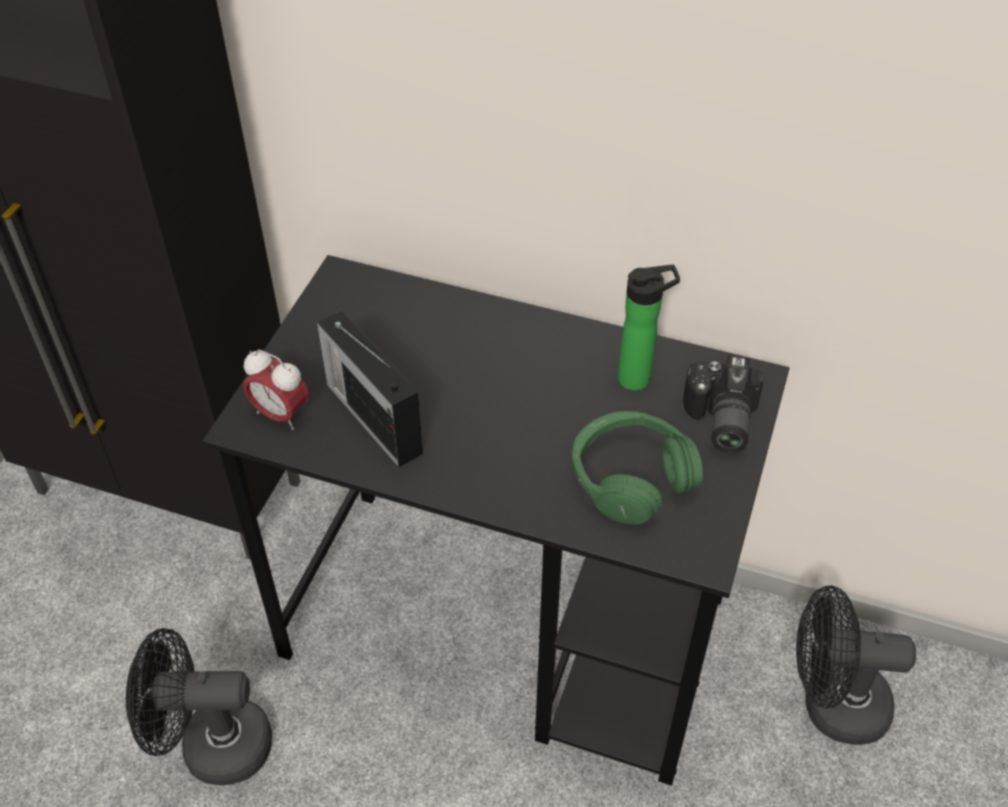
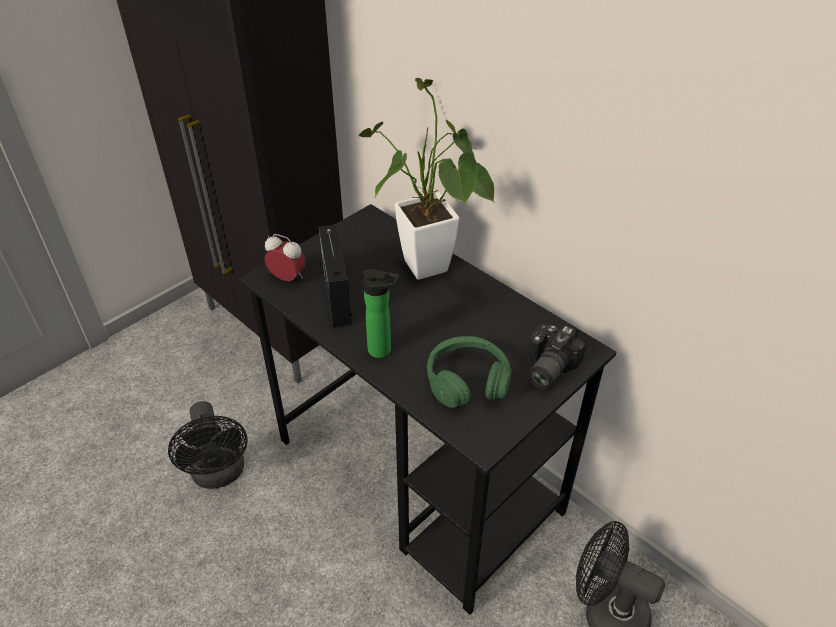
camera: 25 degrees right, 5 degrees down
black fan [126,628,272,785] -> black fan turned 135 degrees counterclockwise [168,401,247,489]
alarm clock [244,349,309,430] -> alarm clock turned 150 degrees clockwise [265,234,306,281]
bottle [618,265,680,391] -> bottle moved to [362,269,399,358]
none -> potted plant [359,78,494,280]

